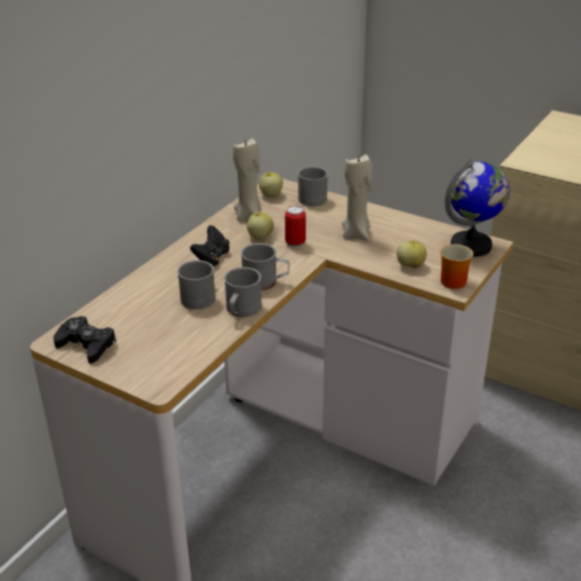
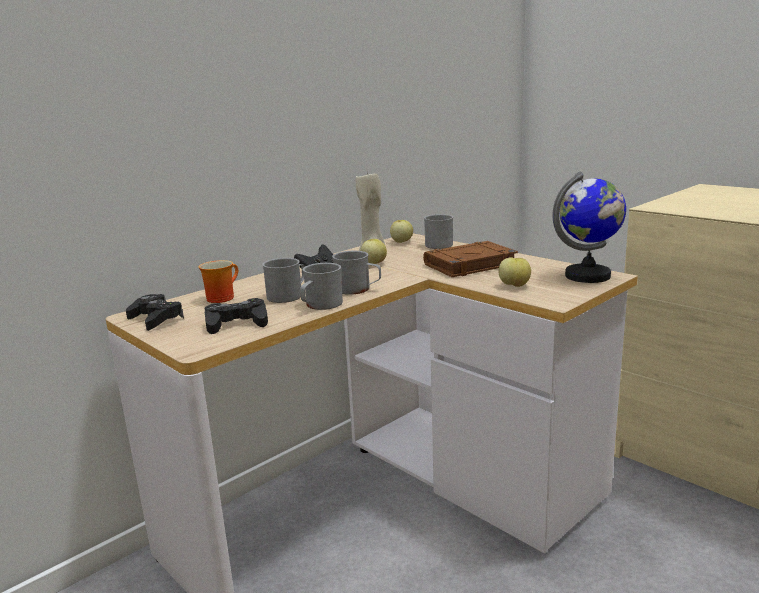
camera: 15 degrees right, 15 degrees down
can [285,206,306,248] -> none
beige candle [341,155,372,241] -> brown book [423,241,518,277]
mug [440,244,473,289] -> mug moved to [199,260,238,303]
none -> black game controller [205,298,268,334]

